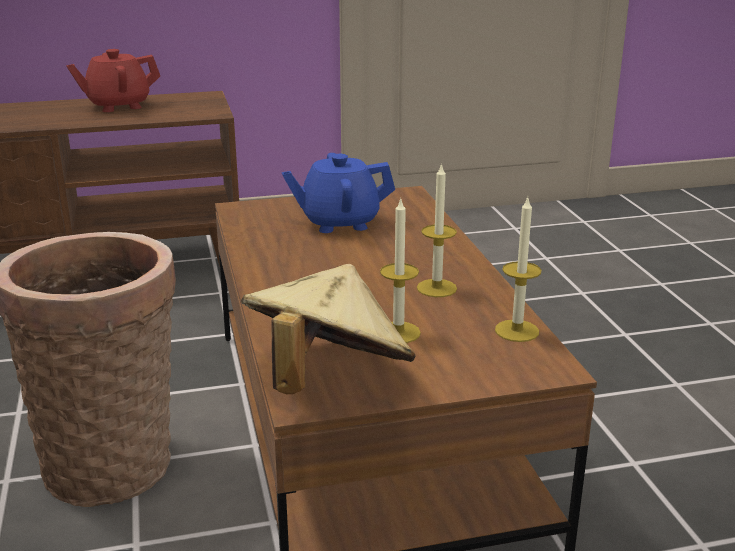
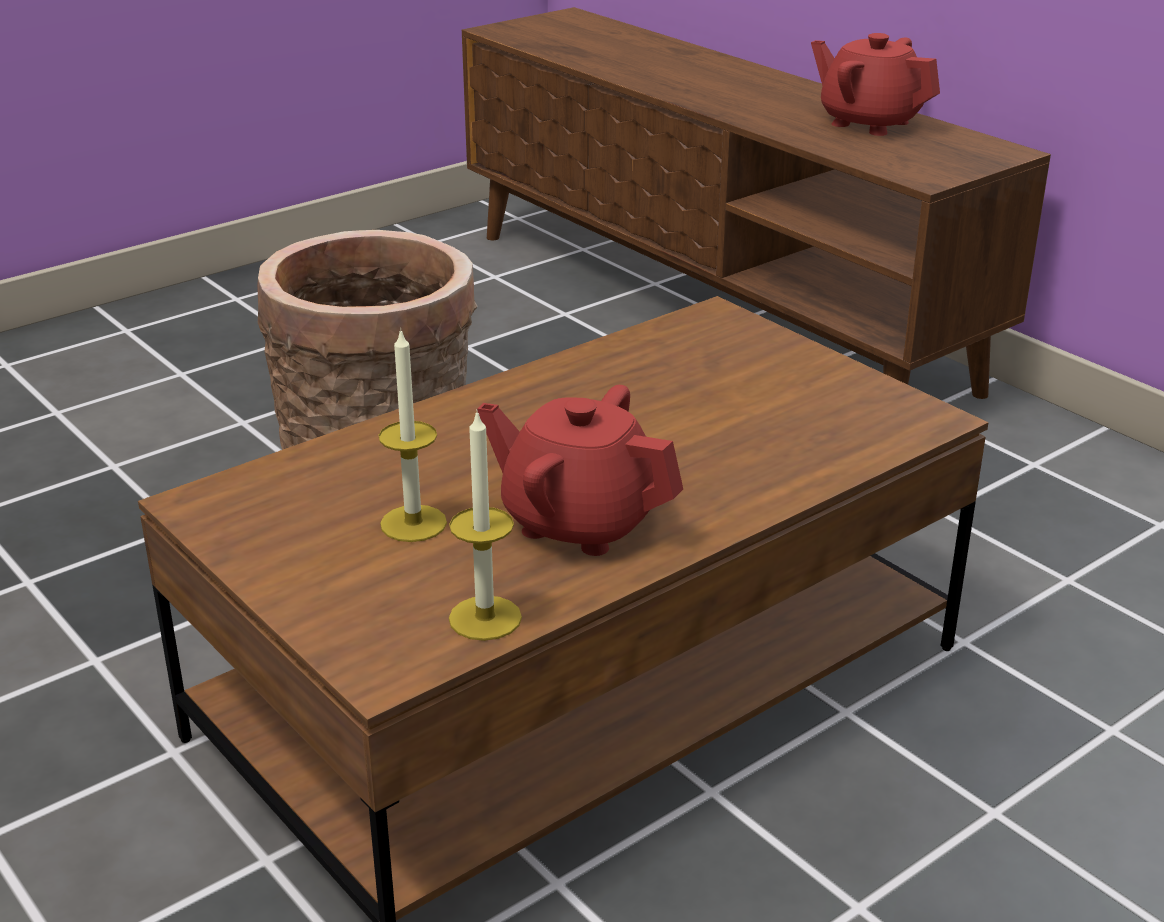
camera: 65 degrees right, 5 degrees up
beige hat [241,264,416,394] -> none
blue teapot [282,153,395,233] -> none
candle [417,163,457,297] -> red teapot [477,385,683,556]

